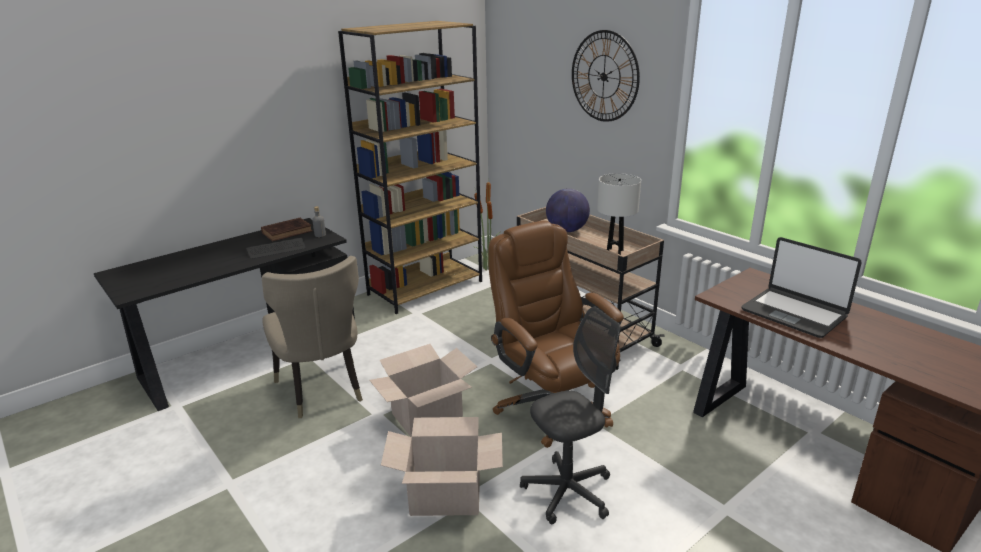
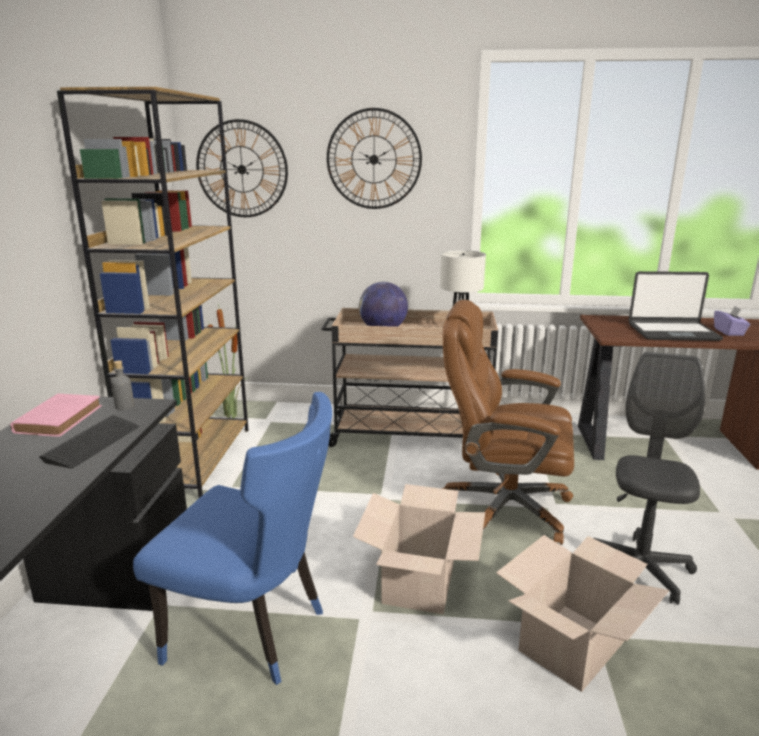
camera: 45 degrees left, 5 degrees down
brown book [261,218,312,241] -> pink book [10,393,102,437]
beige chair [262,256,363,418] -> blue chair [133,392,332,685]
none -> wall clock [196,119,288,217]
none -> purple tissue box [714,306,750,336]

